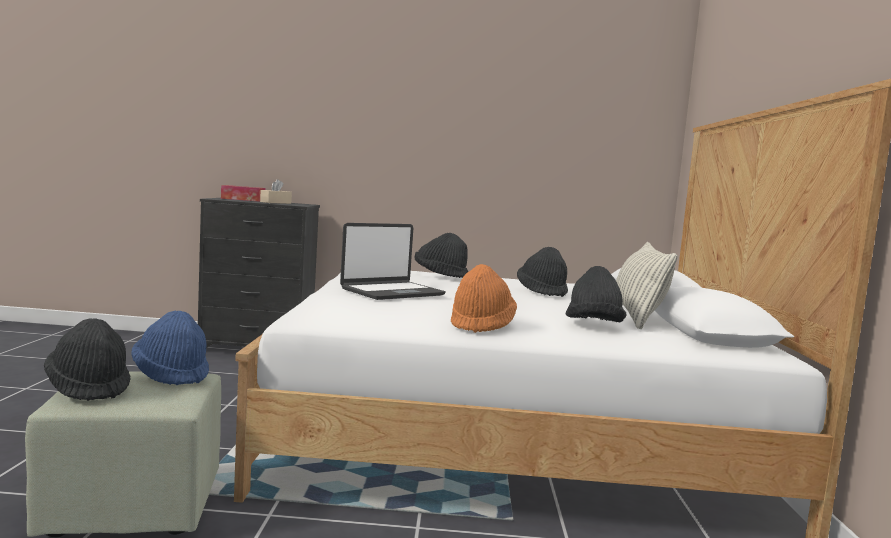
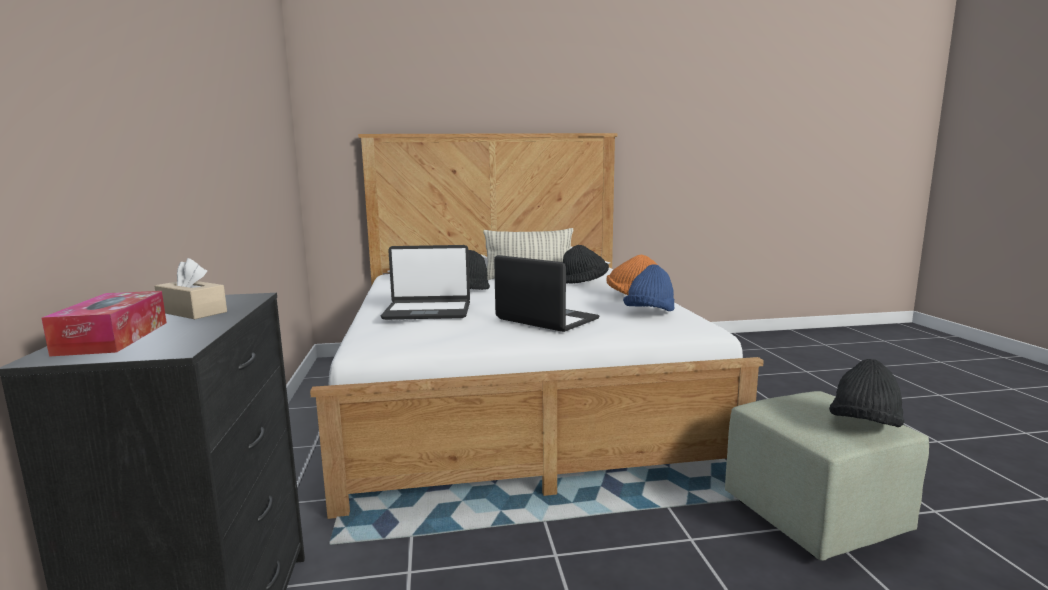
camera: 100 degrees left, 5 degrees up
blue hat [131,311,209,385] -> blue hat moved to [623,264,674,311]
black hat [415,233,468,278] -> laptop [381,245,470,320]

